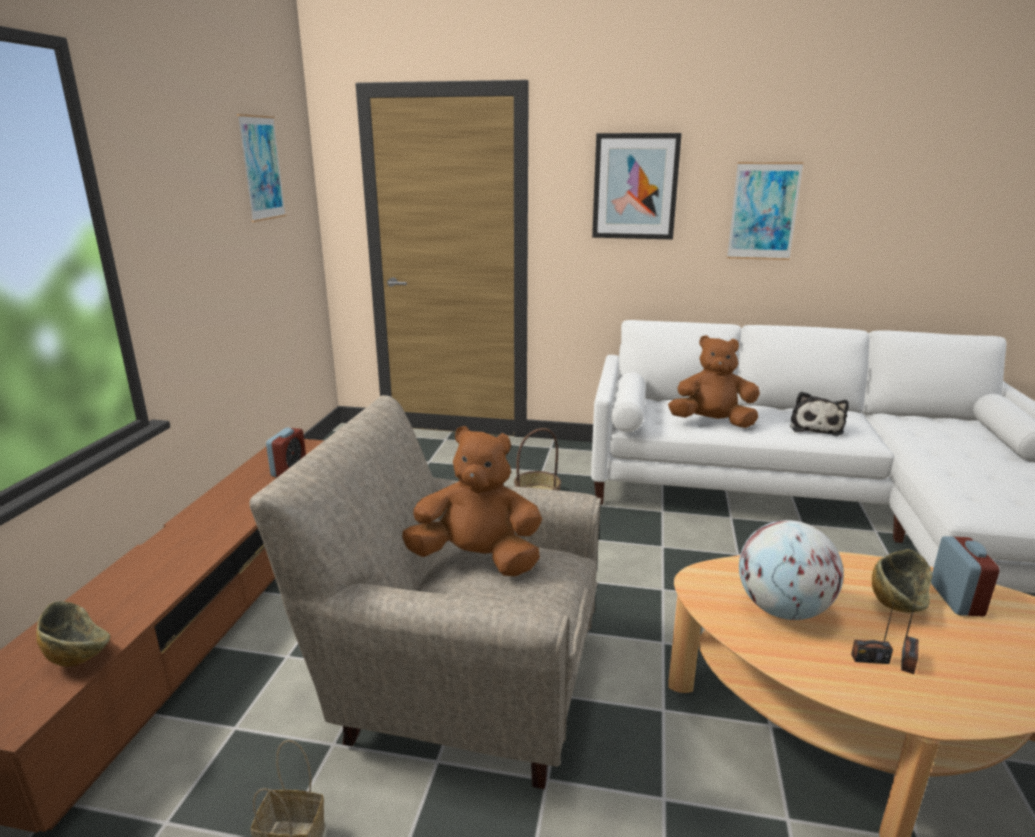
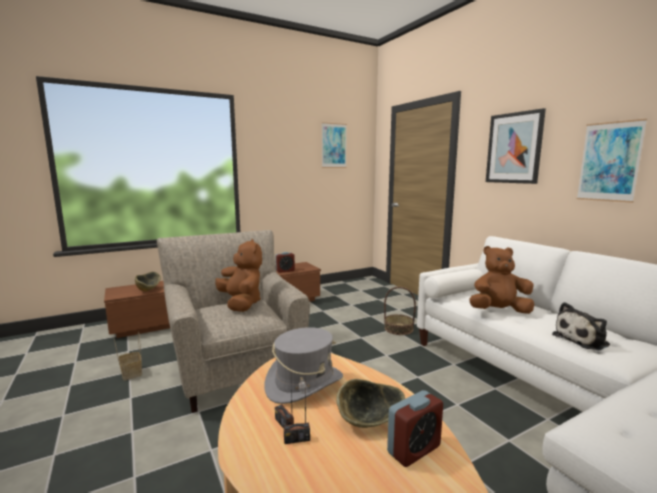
camera: 50 degrees right, 10 degrees down
brown plush toy [668,335,760,428] -> brown plush toy turned 60 degrees counterclockwise [470,246,534,314]
globe [739,520,843,620] -> grey hat [264,327,343,404]

